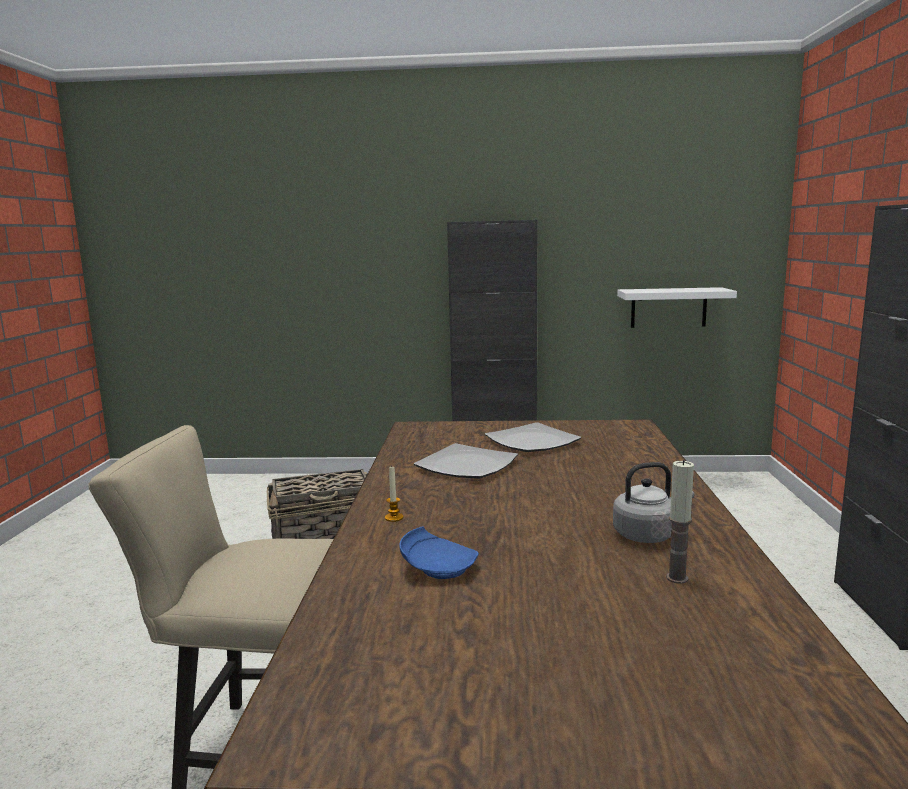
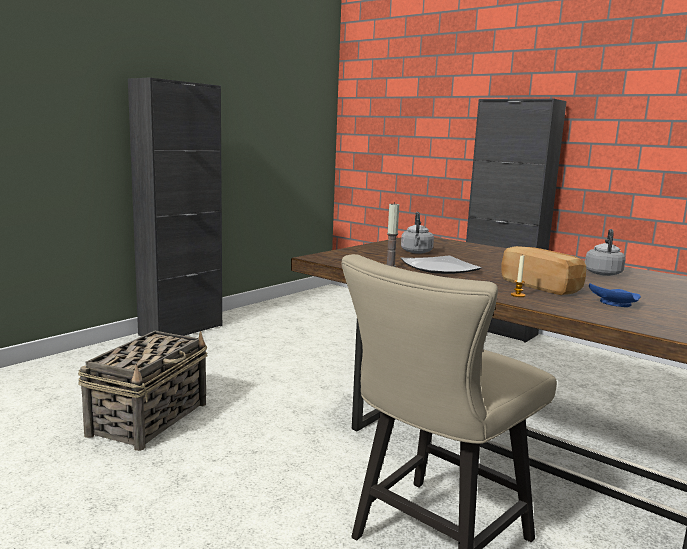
camera: 55 degrees left, 0 degrees up
plate [485,422,581,452] -> grey kettle [401,212,434,254]
white shelf [617,287,737,328] -> none
candle [666,460,694,584] -> candle moved to [386,202,399,267]
none -> bread [502,246,586,295]

